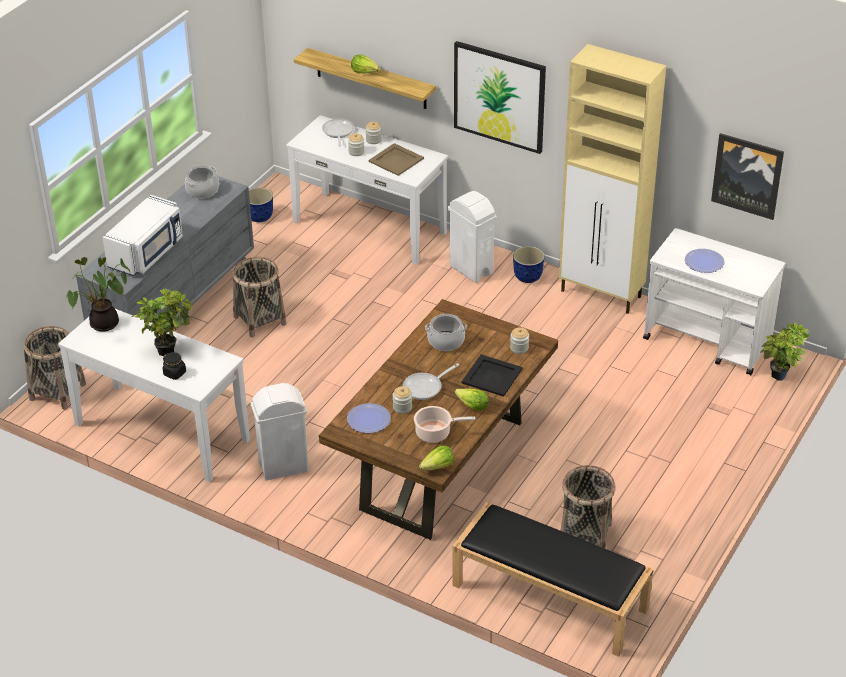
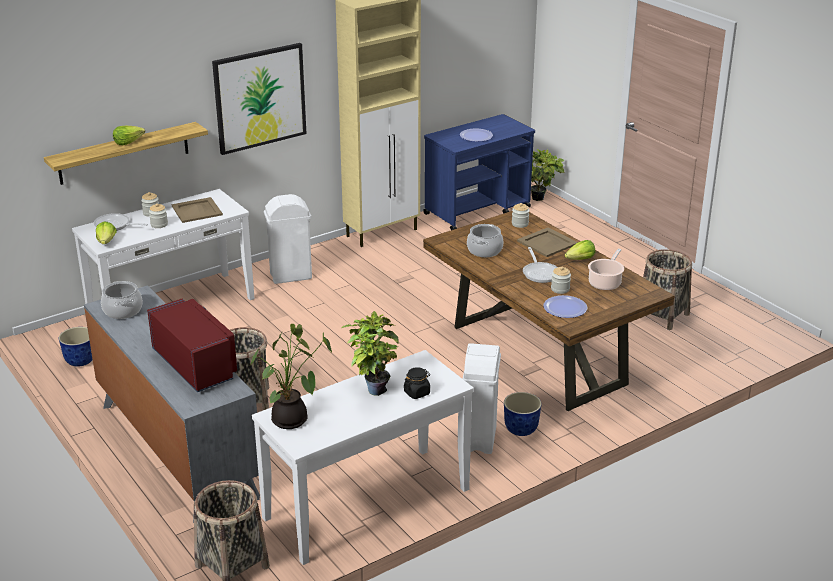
camera: 65 degrees left, 10 degrees down
white microwave [102,195,183,276] -> red microwave [147,298,237,392]
lettuce [419,446,454,470] -> lettuce moved to [96,221,117,244]
black bench [452,502,653,657] -> none
black tray [462,355,523,397] -> beige tray [517,227,578,257]
planter [513,246,545,283] -> planter moved to [504,392,541,436]
white cart [643,228,785,375] -> blue cart [423,114,535,230]
picture [711,133,784,220] -> none

